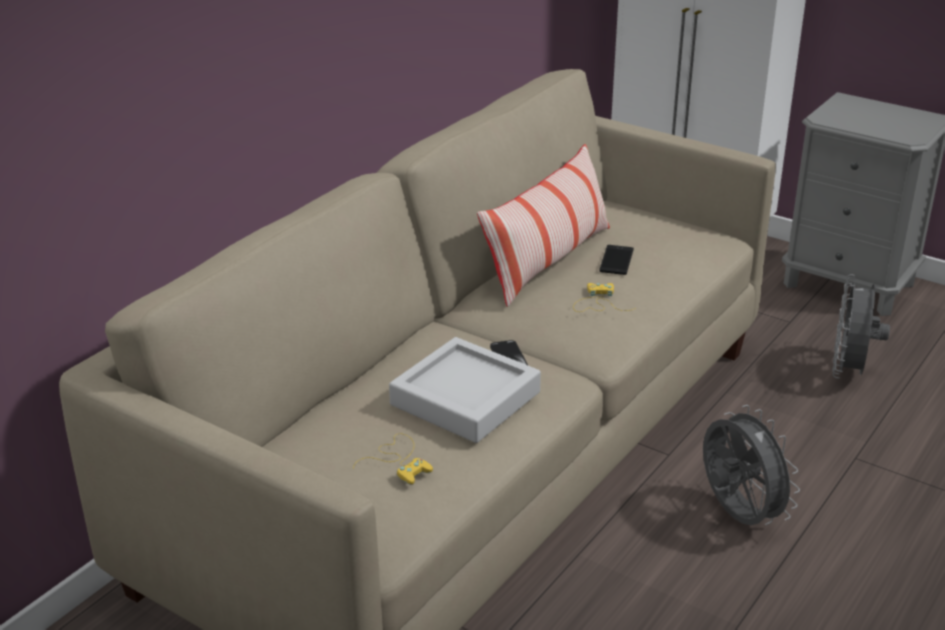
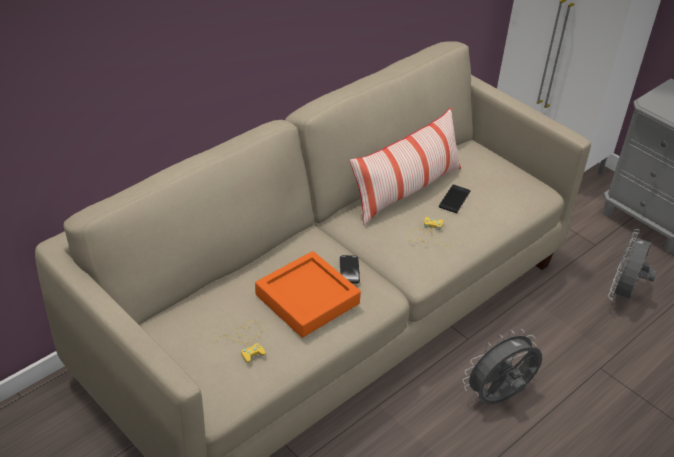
camera: 10 degrees right, 10 degrees up
grey tray [389,337,541,443] -> orange tray [255,251,361,338]
grey fan [703,405,800,525] -> grey fan turned 105 degrees counterclockwise [462,329,542,404]

